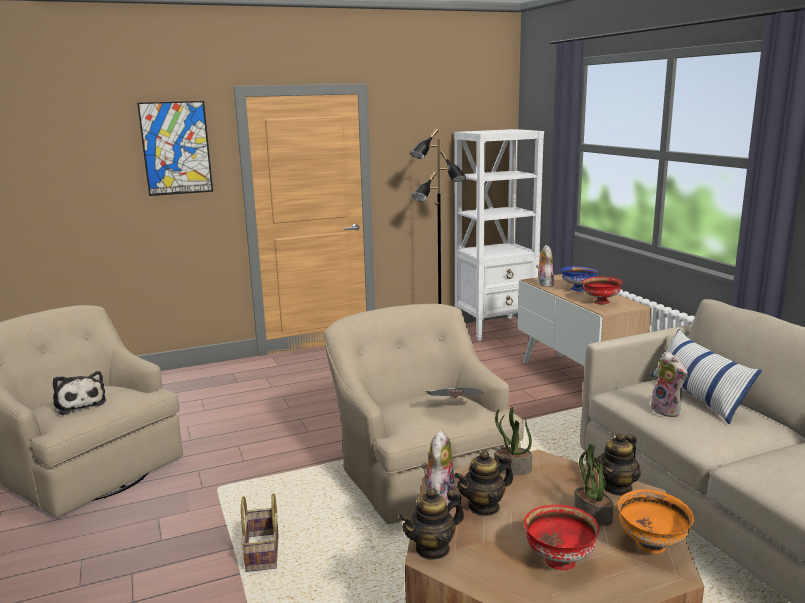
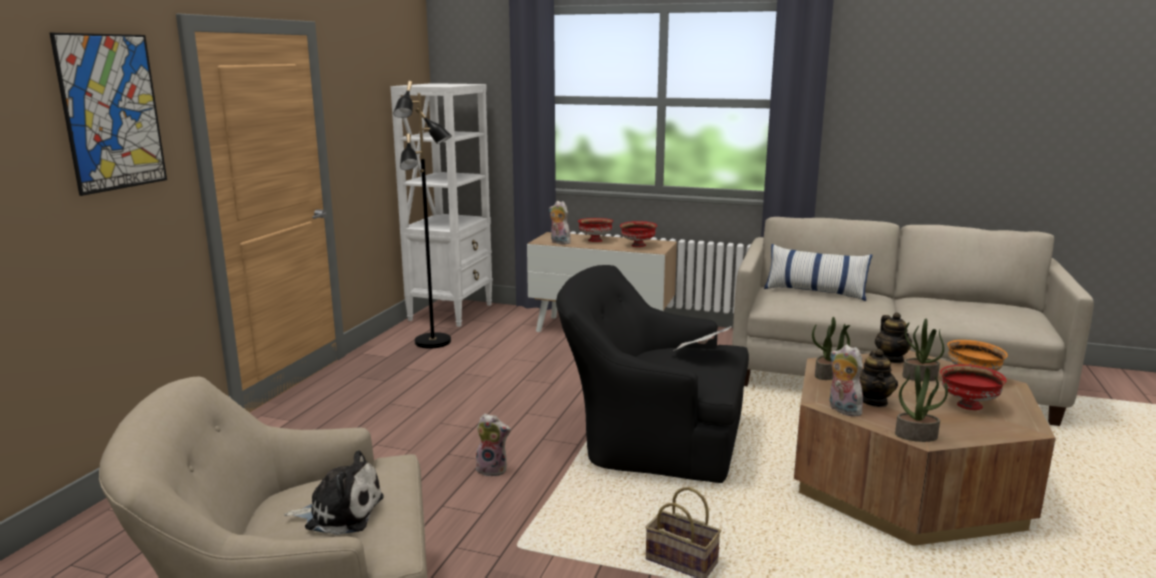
camera: 50 degrees left, 0 degrees up
beige armchair [323,304,524,524] -> black armchair [556,265,749,483]
teapot [399,488,464,560] -> potted plant [895,366,948,442]
blue bowl [561,266,598,291] -> red bowl [578,218,613,242]
plush toy [651,352,688,417] -> plush toy moved to [476,413,511,477]

